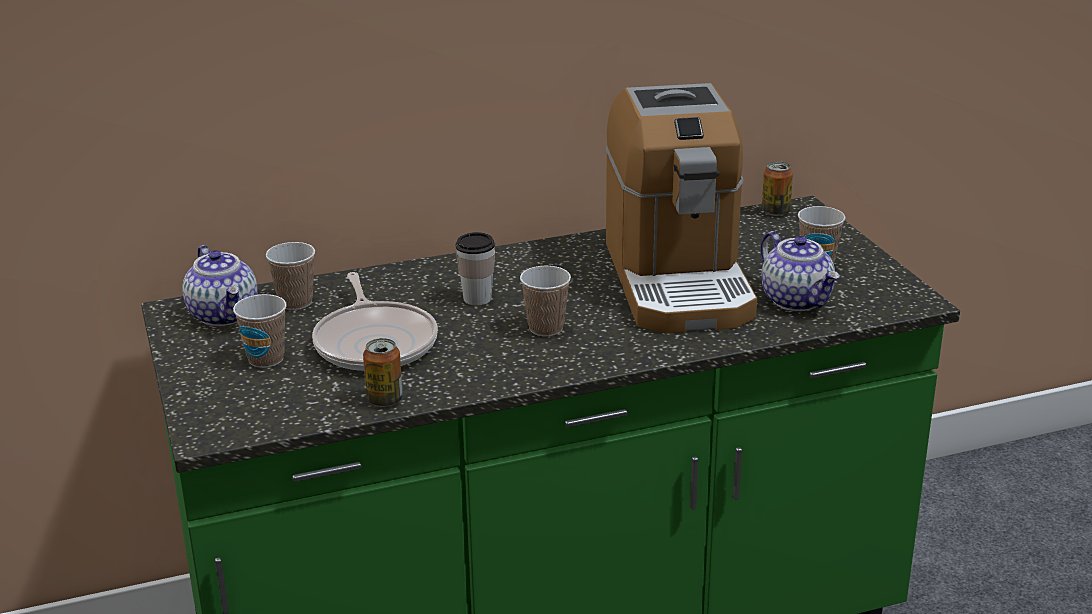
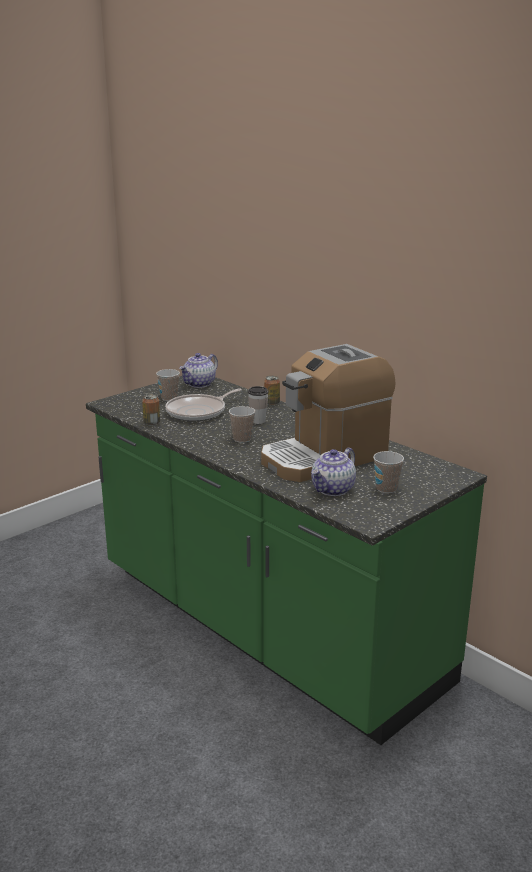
camera: 65 degrees right, 5 degrees down
cup [266,242,315,310] -> none
can [762,161,793,216] -> can moved to [264,376,280,405]

